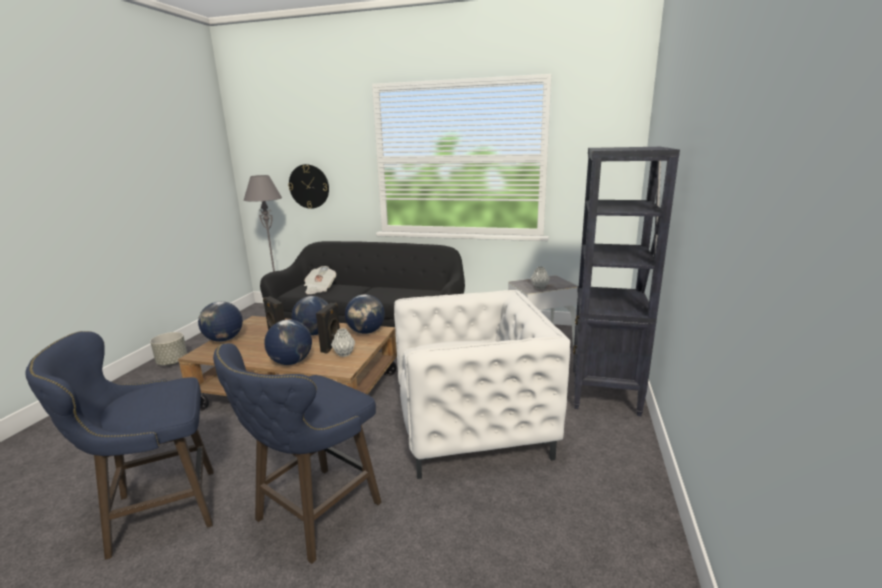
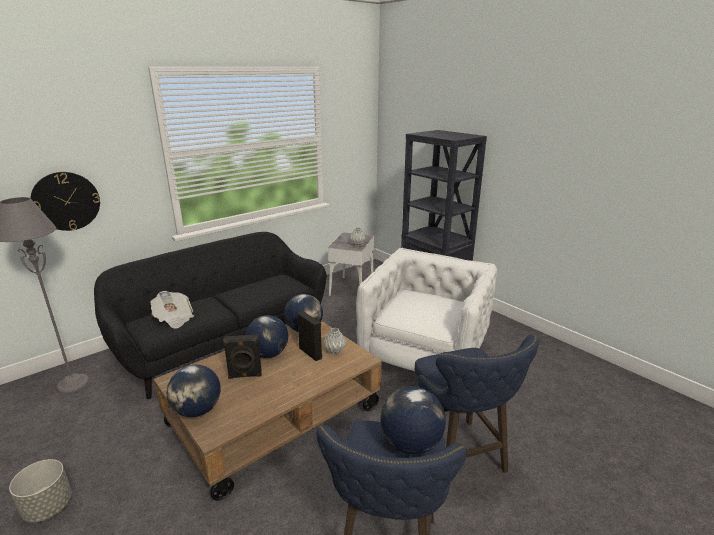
camera: 55 degrees left, 5 degrees up
globe [264,319,312,365] -> globe moved to [381,386,446,455]

